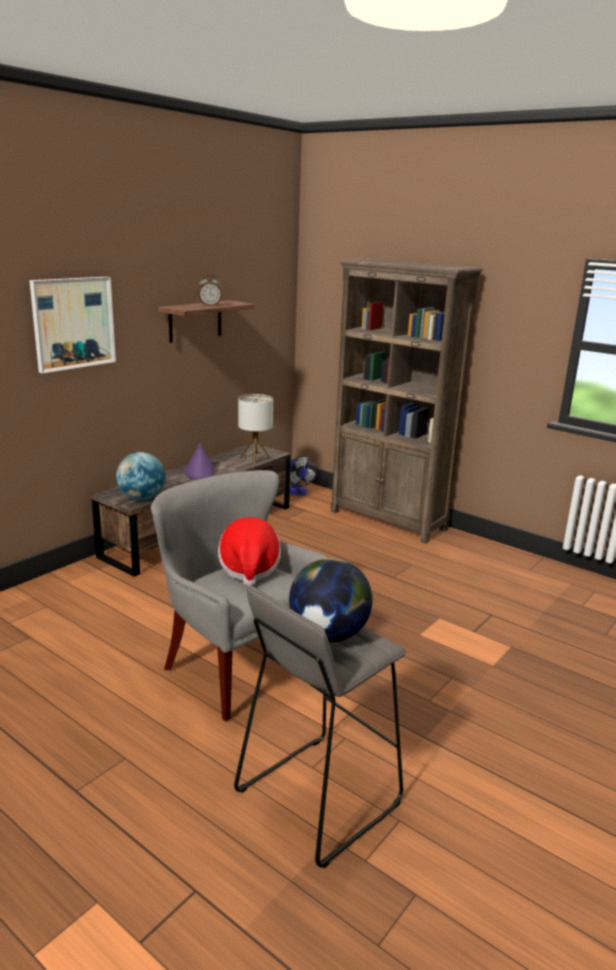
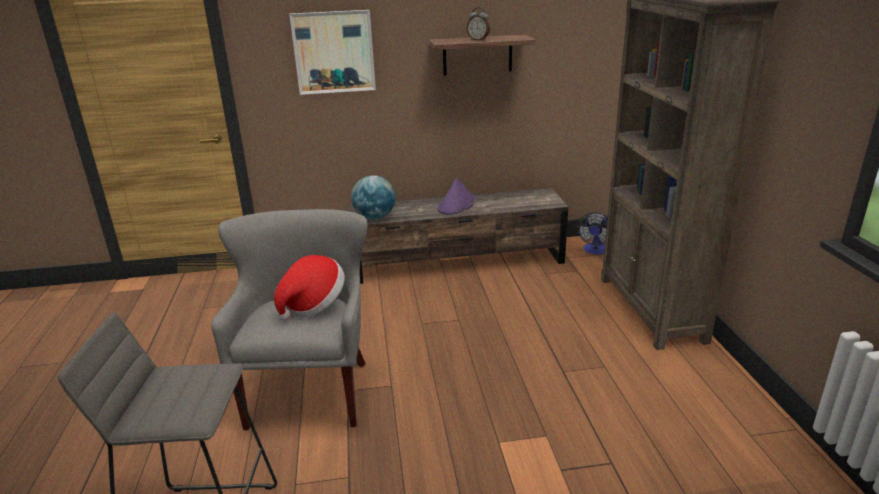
camera: 45 degrees right, 5 degrees up
table lamp [238,394,273,463] -> none
globe [289,558,372,642] -> none

